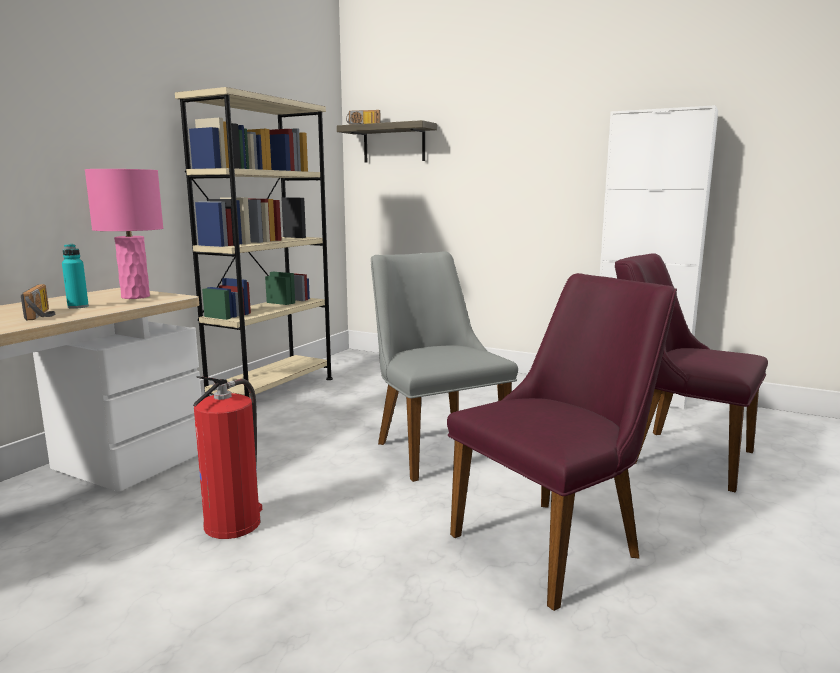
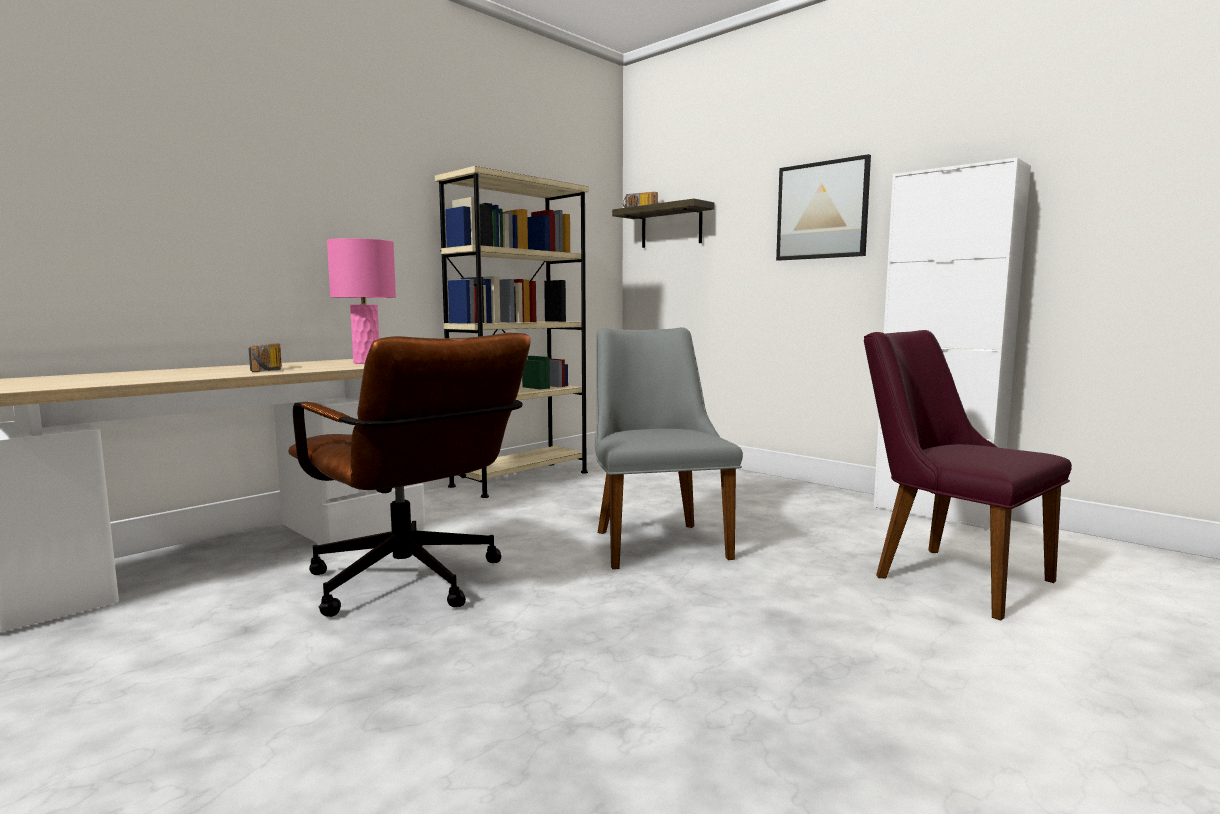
camera: 15 degrees right, 5 degrees down
turquoise bottle [62,244,89,309] -> none
fire extinguisher [193,376,262,539] -> brown office chair [288,333,531,617]
purple chair [447,273,677,611] -> none
none -> picture [776,154,871,261]

